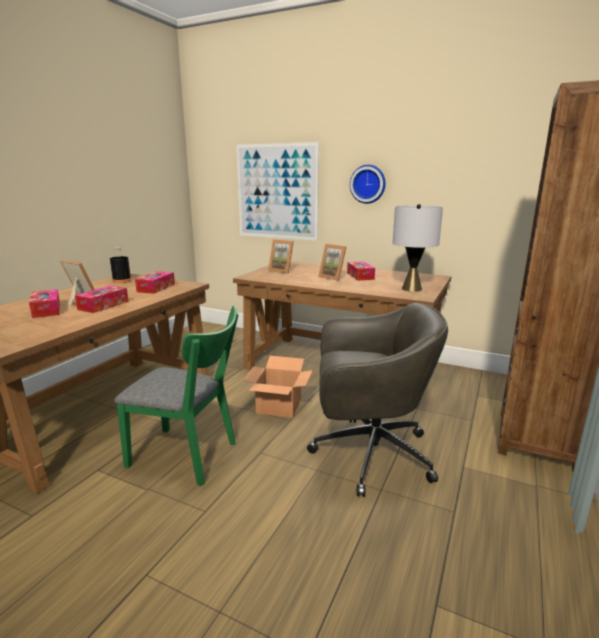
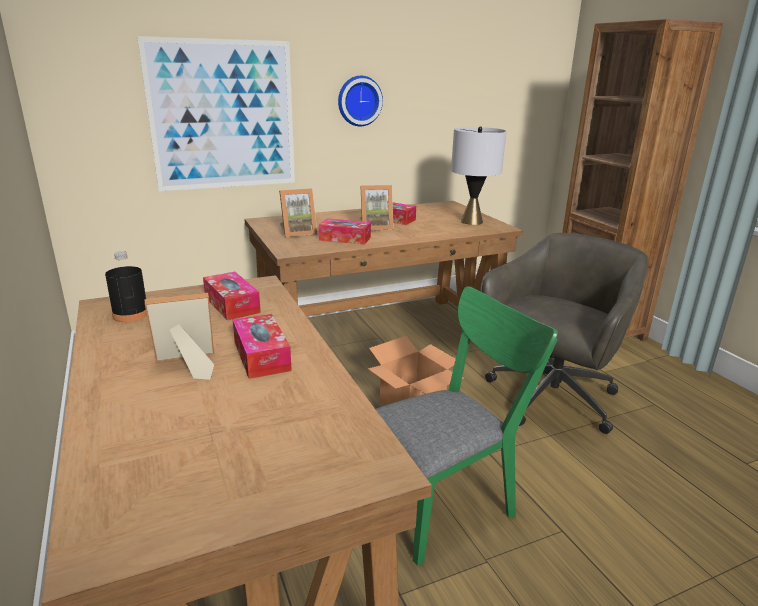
camera: 50 degrees left, 5 degrees up
tissue box [29,289,60,318] -> tissue box moved to [319,218,371,245]

